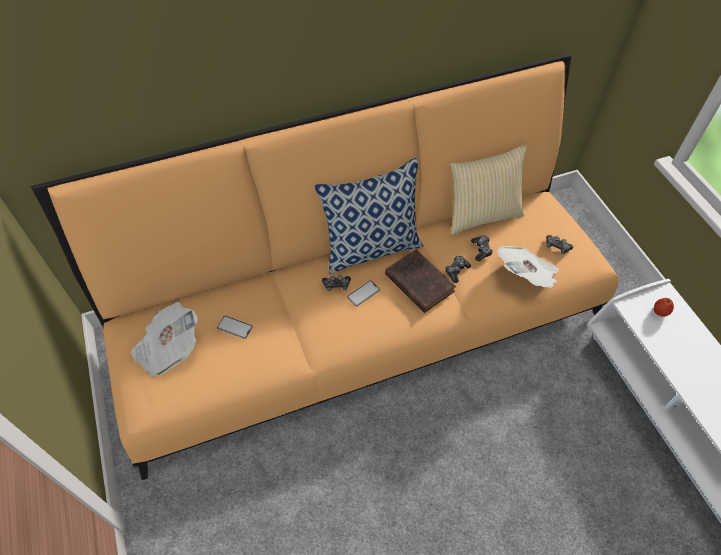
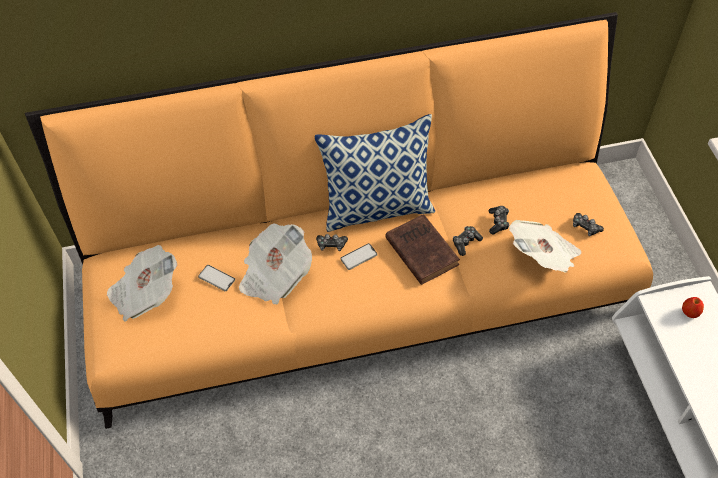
camera: 10 degrees right, 0 degrees up
pillow [450,144,527,235] -> none
none -> newspaper [239,223,312,305]

